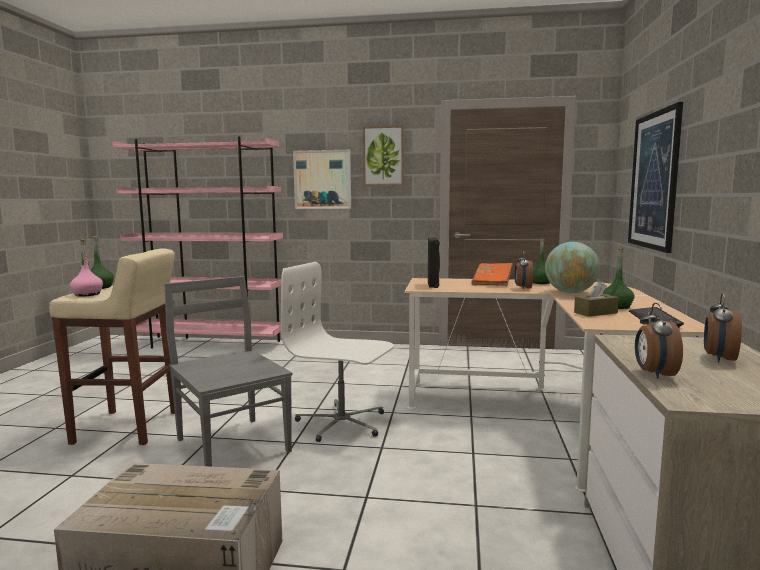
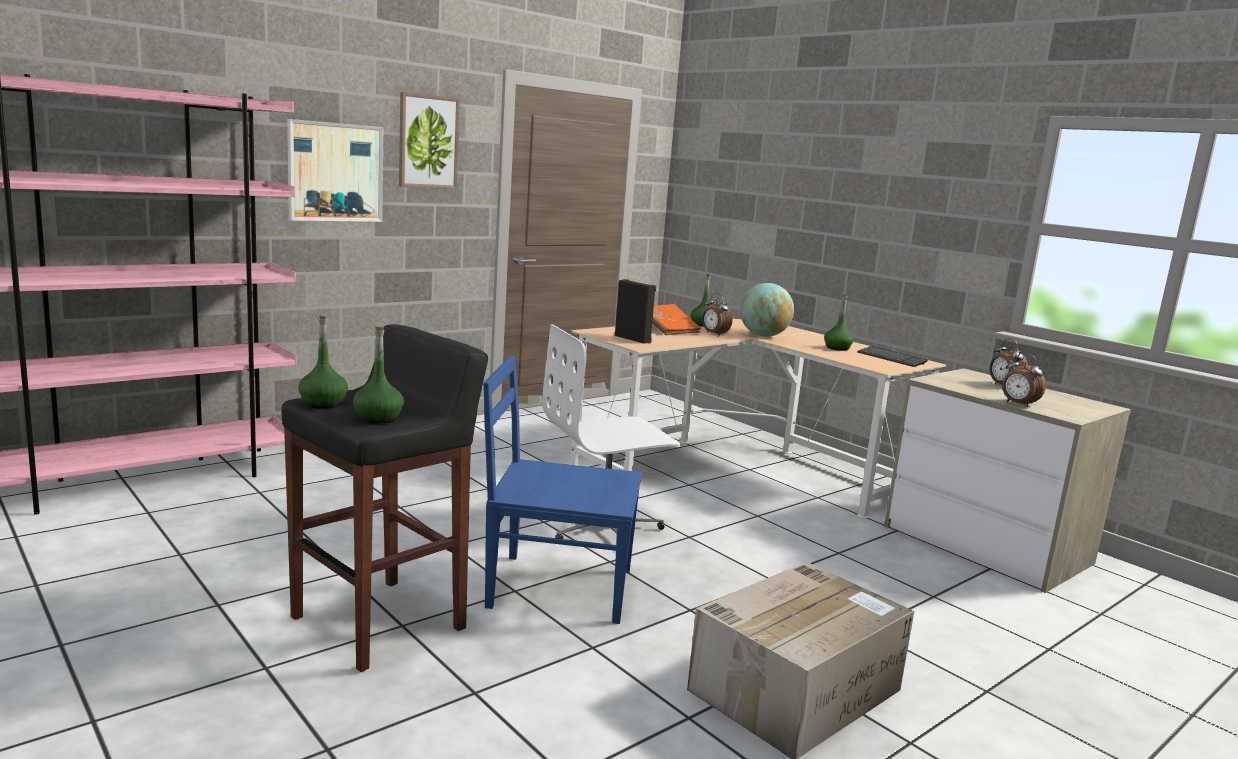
camera: 50 degrees left, 5 degrees up
beige stool [49,248,175,445] -> black stool [281,324,488,672]
pink bottle [70,239,103,297] -> green bottle [353,327,404,424]
grey chair [164,276,292,467] -> blue chair [483,356,642,624]
brown tissue box [574,281,619,317] -> none
picture [628,102,683,253] -> none

